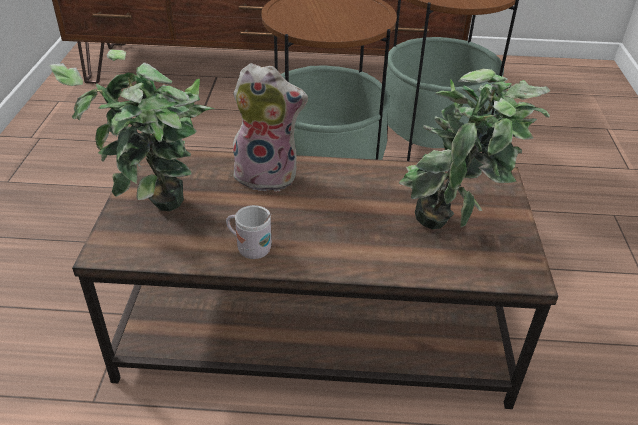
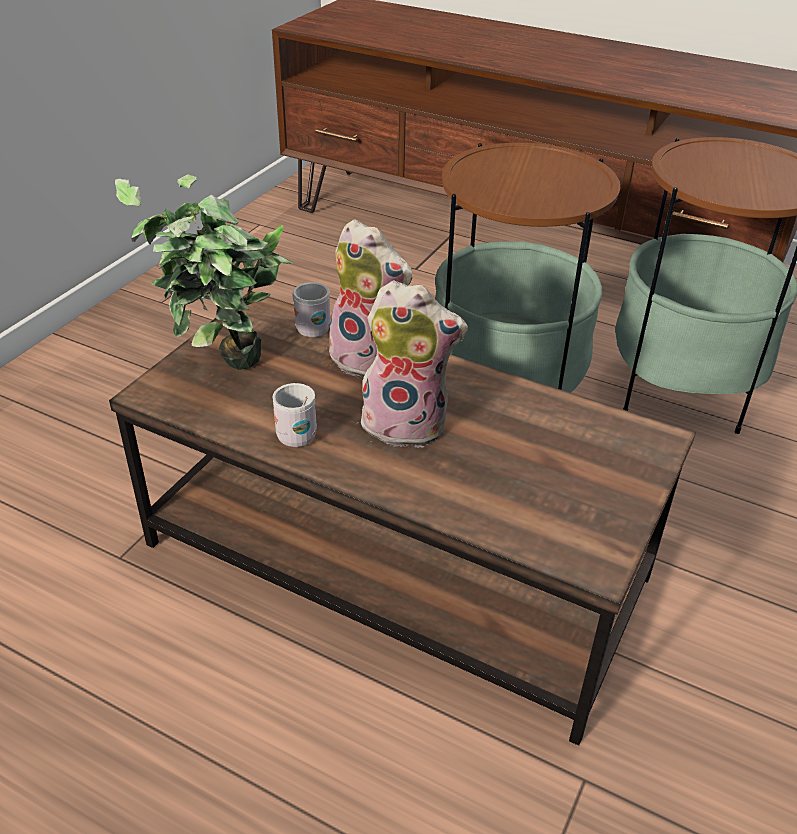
camera: 25 degrees right, 0 degrees up
potted plant [399,69,551,229] -> none
none -> white mug [292,282,330,337]
none -> plush toy [361,280,468,448]

